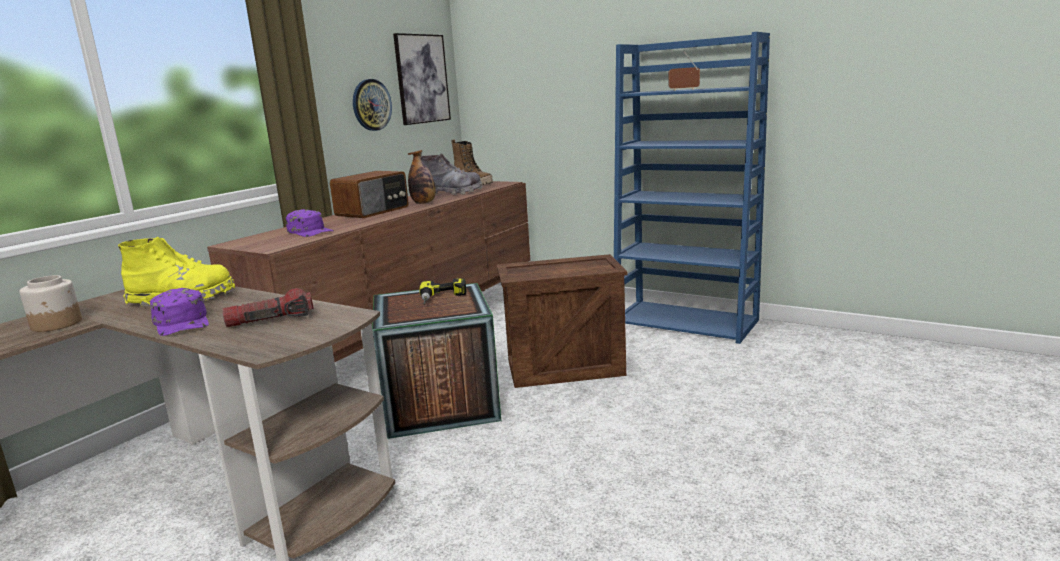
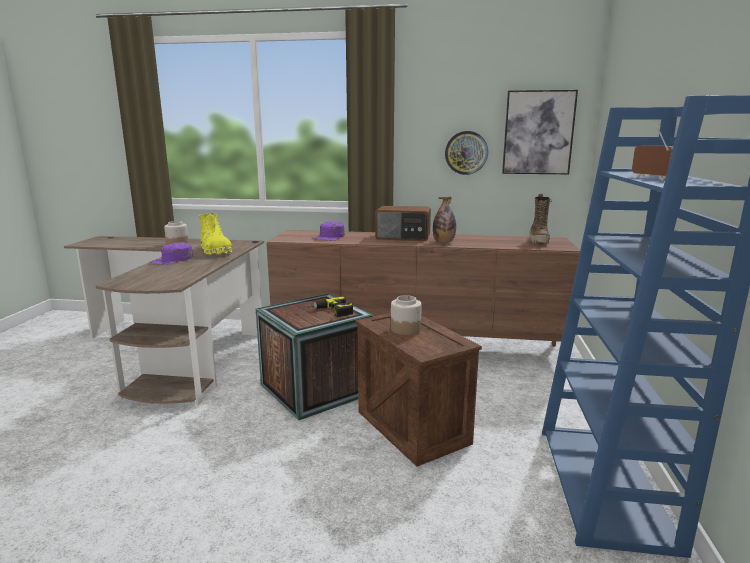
camera: 65 degrees right, 0 degrees up
flashlight [222,288,314,327] -> none
grey boot [420,153,483,196] -> none
none -> jar [391,295,422,335]

